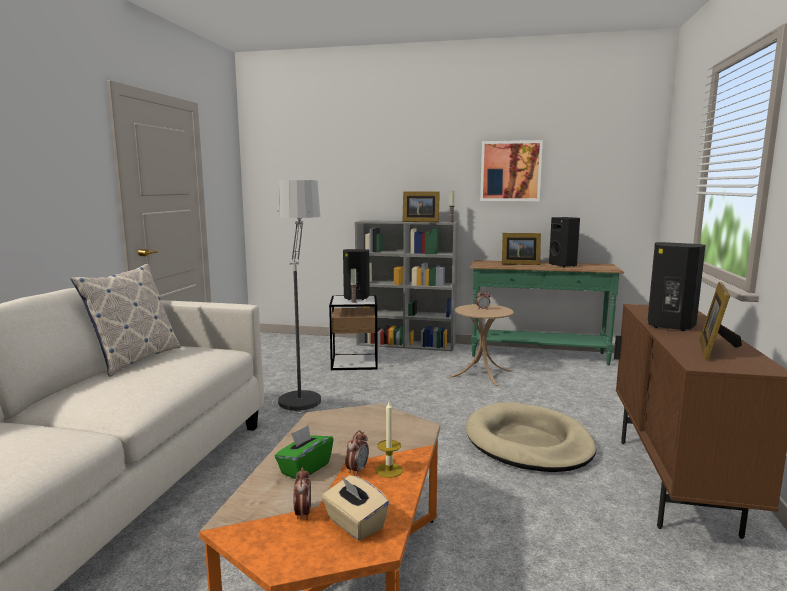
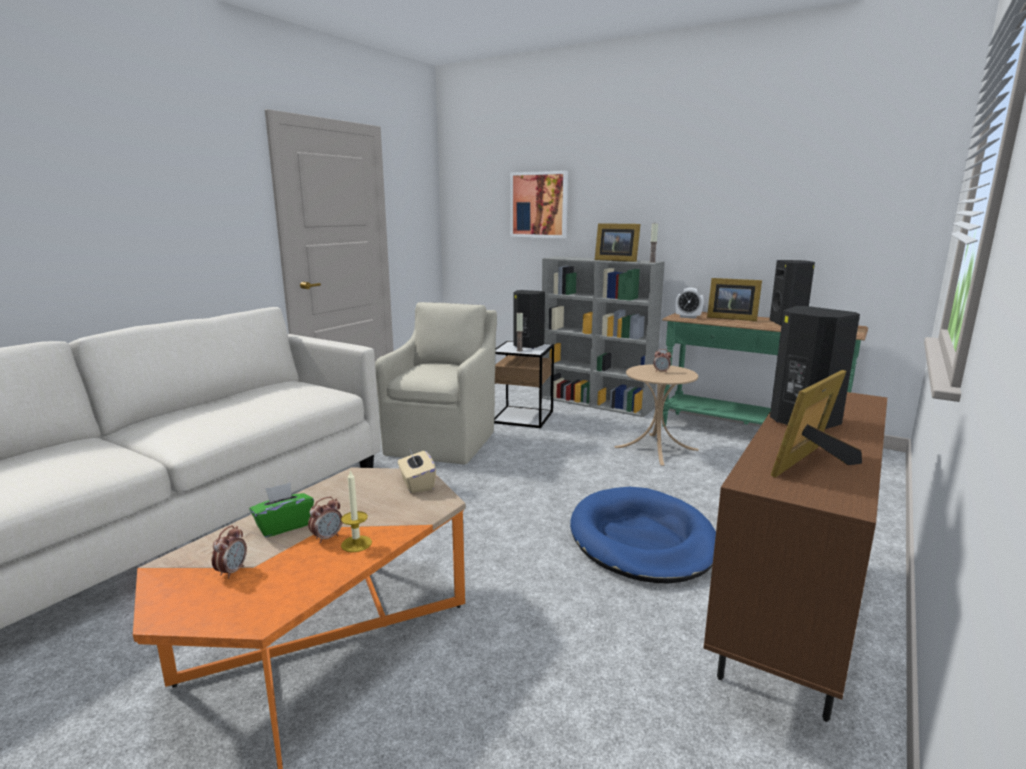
camera: 20 degrees right, 5 degrees up
pillow [71,264,180,377] -> none
floor lamp [272,180,321,414] -> beige armchair [375,302,497,465]
beige tissue box [322,475,389,541] -> beige tissue box moved to [398,448,436,493]
beige dog bed [466,402,596,472] -> blue dog bed [570,487,716,583]
picture [480,140,543,201] -> picture moved to [510,171,568,238]
none -> alarm clock [675,288,704,319]

